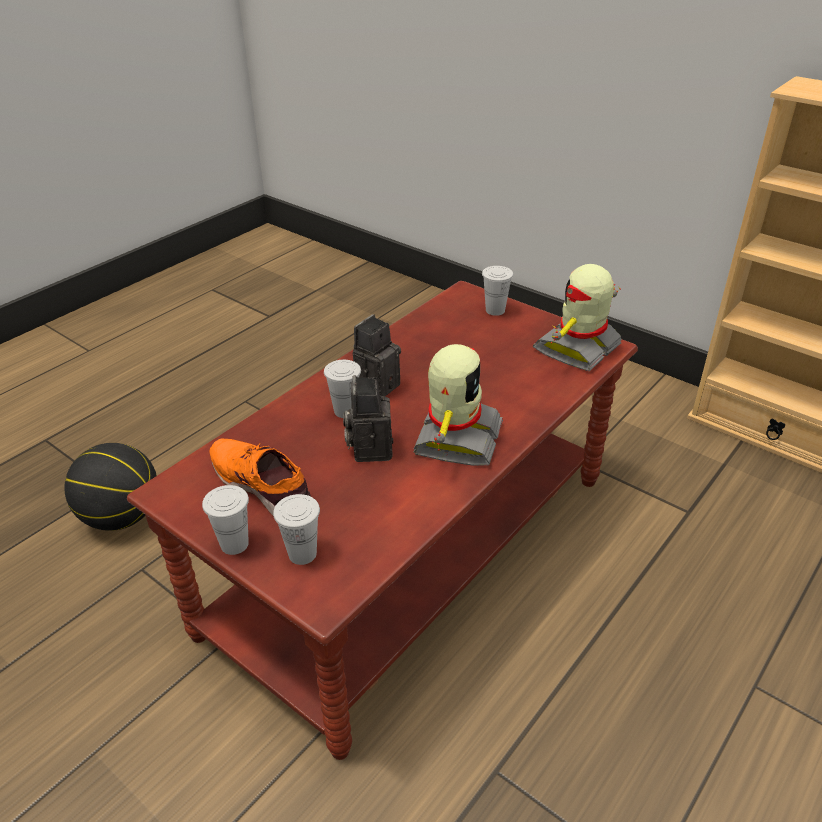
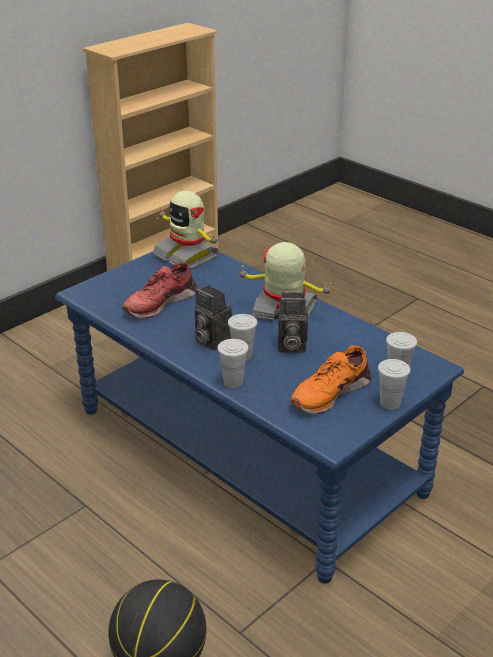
camera: 85 degrees left, 5 degrees down
brown coffee table [127,281,638,760] -> blue coffee table [55,251,464,584]
white cup [482,266,513,316] -> white cup moved to [217,339,249,388]
none -> red shoe [122,262,197,318]

